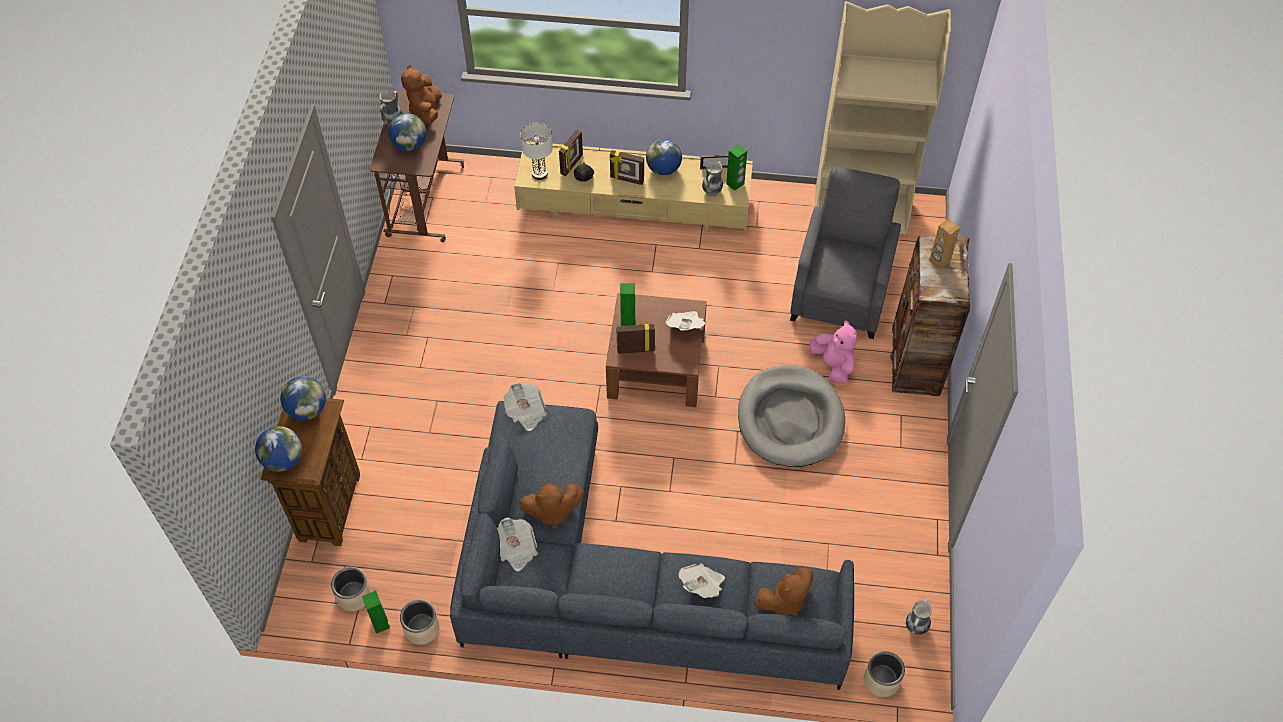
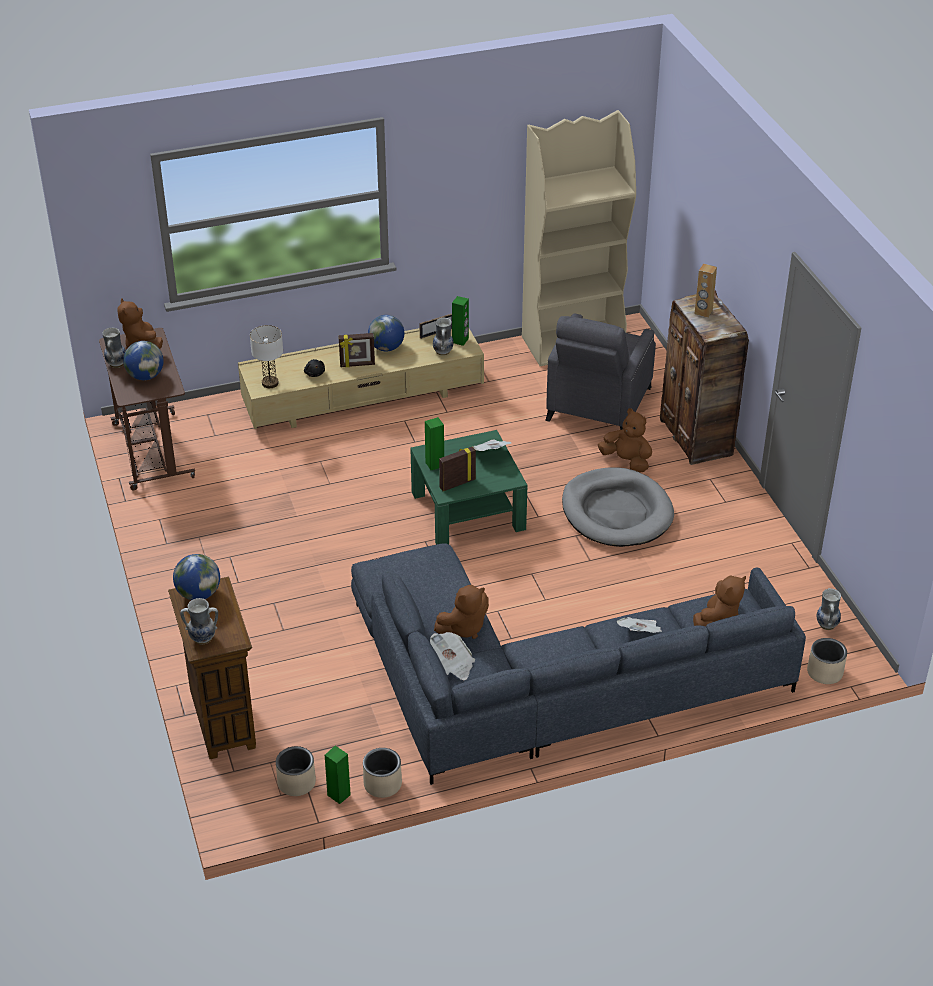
camera: 25 degrees left, 15 degrees down
globe [255,426,302,472] -> vase [180,598,218,644]
newspaper [503,382,547,431] -> none
picture frame [559,129,583,176] -> none
brown coffee table [606,293,707,407] -> green coffee table [410,430,527,545]
grey armchair [790,167,901,339] -> grey armchair turned 150 degrees counterclockwise [545,314,656,430]
pink plush toy [809,321,857,384] -> brown plush toy [598,408,652,473]

